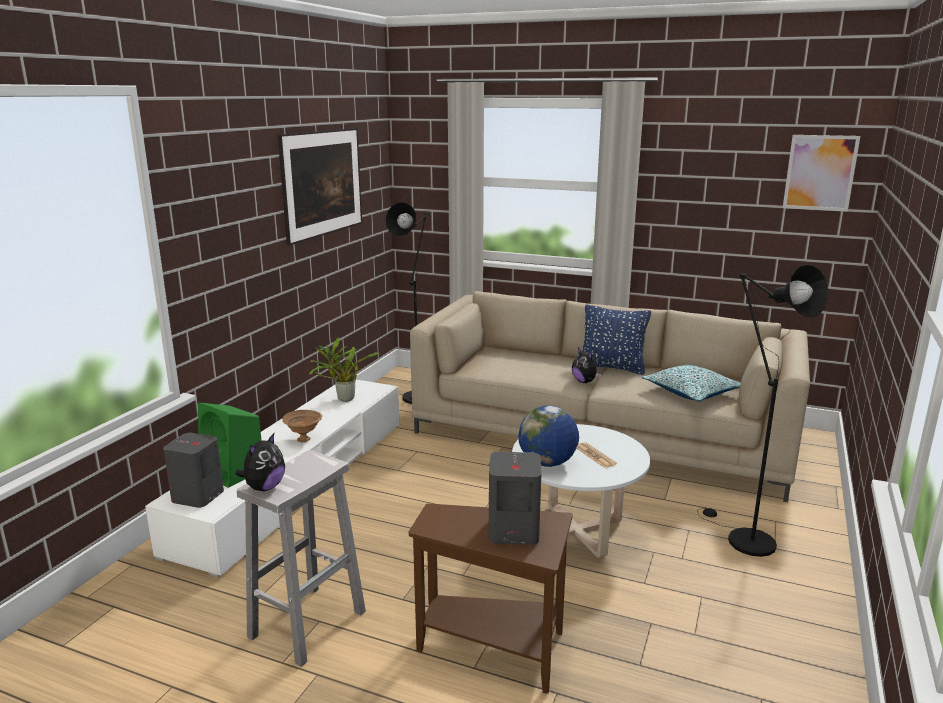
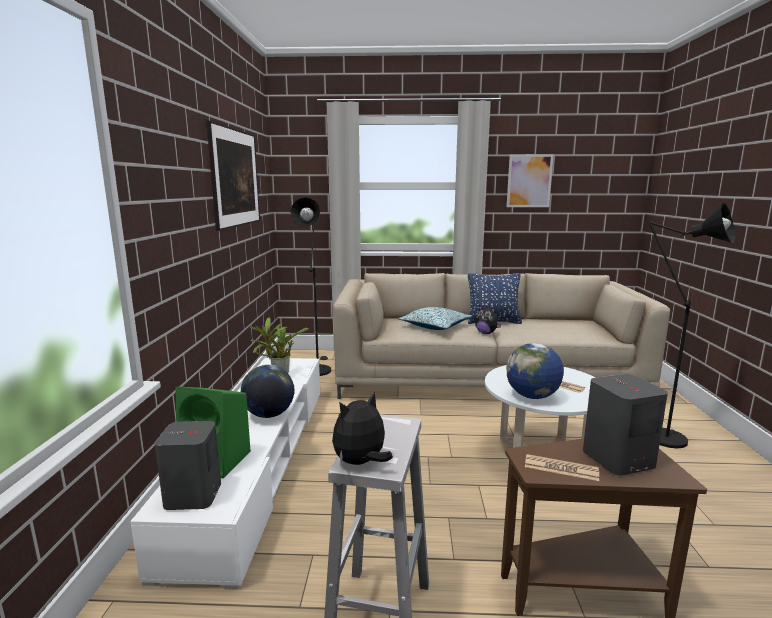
camera: 20 degrees left, 5 degrees down
plush toy [235,433,285,491] -> plush toy turned 135 degrees counterclockwise [332,392,393,465]
brown bowl [282,410,322,442] -> globe [241,365,295,418]
pillow [642,364,741,402] -> pillow moved to [398,307,472,330]
picture [783,135,860,212] -> picture moved to [507,154,554,207]
none -> newspaper [525,454,599,481]

